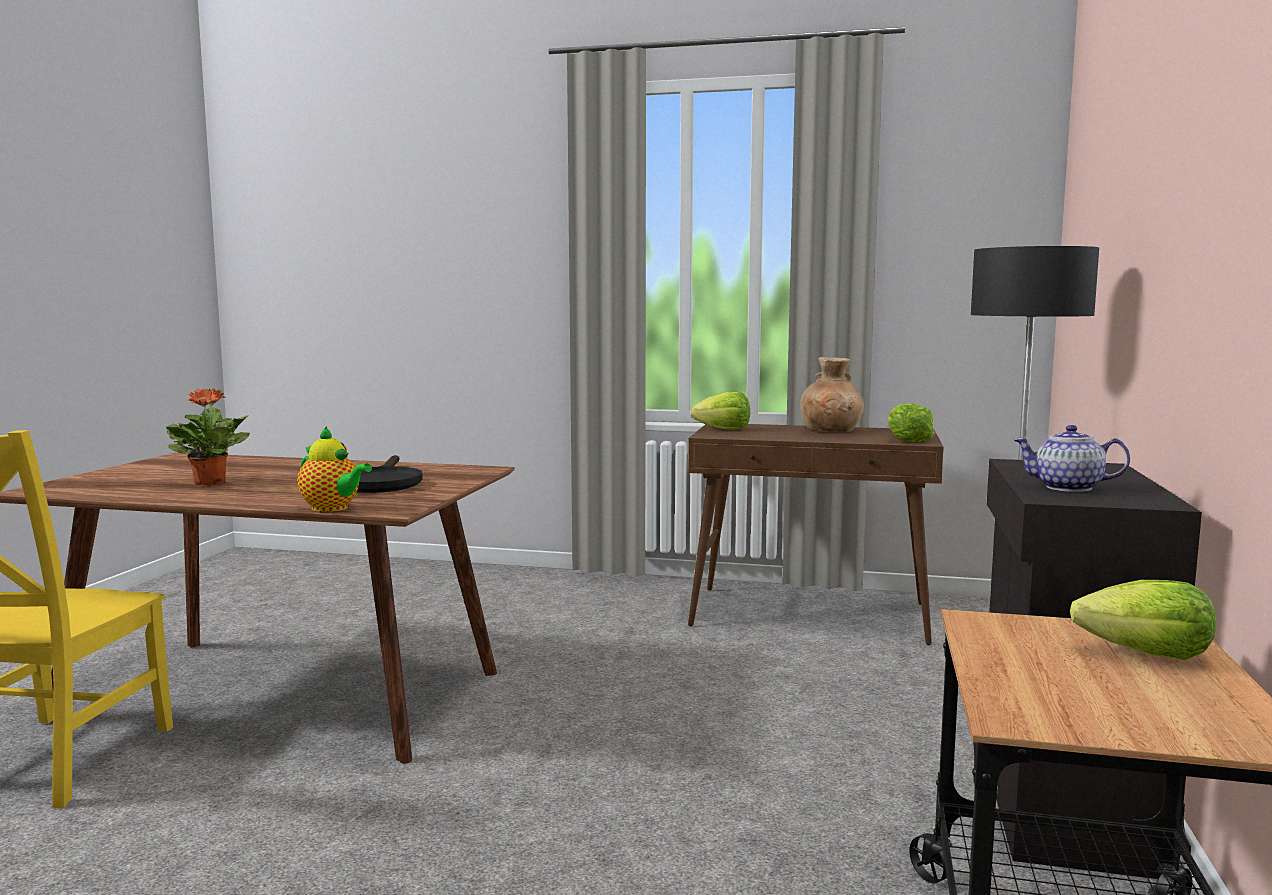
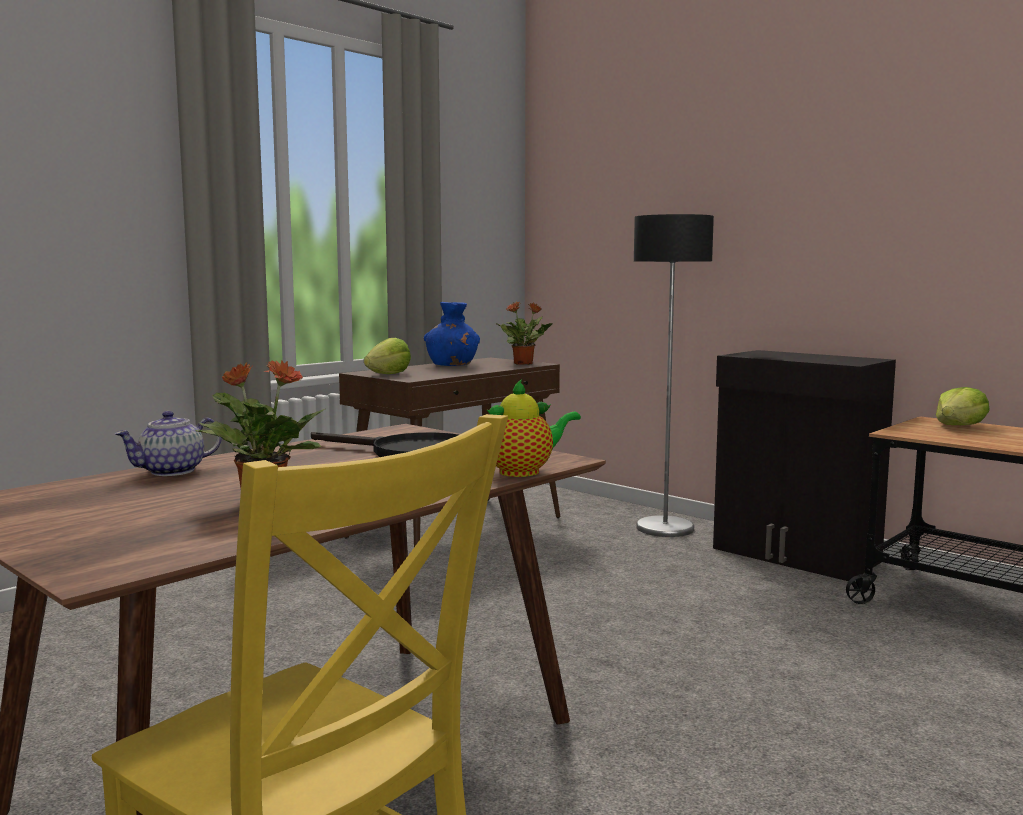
camera: 60 degrees left, 0 degrees up
brown vase [800,357,864,432] -> blue vase [424,302,480,366]
lettuce [888,403,934,442] -> potted plant [495,302,553,365]
teapot [1014,425,1130,492] -> teapot moved to [114,411,222,476]

